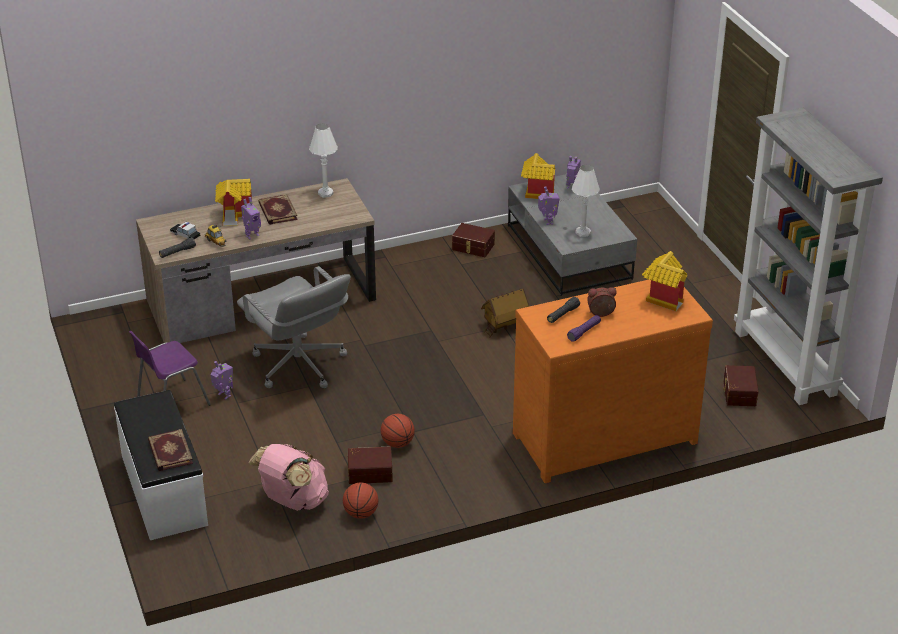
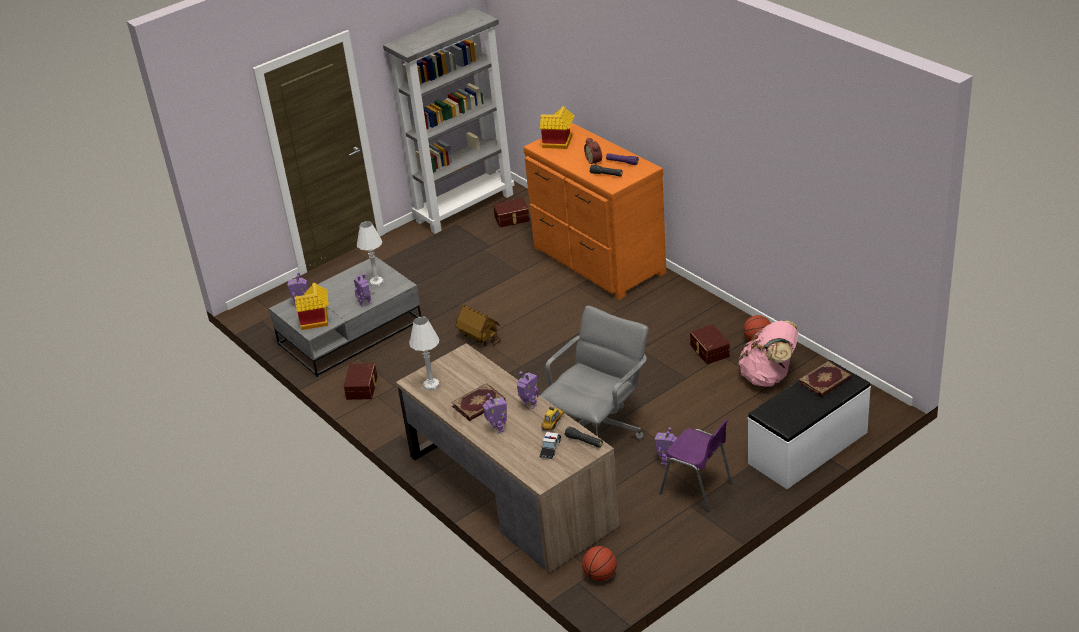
camera: 105 degrees left, 0 degrees up
toy house [215,179,252,226] -> toy robot [483,393,507,434]
basketball [381,414,415,448] -> basketball moved to [582,546,617,581]

